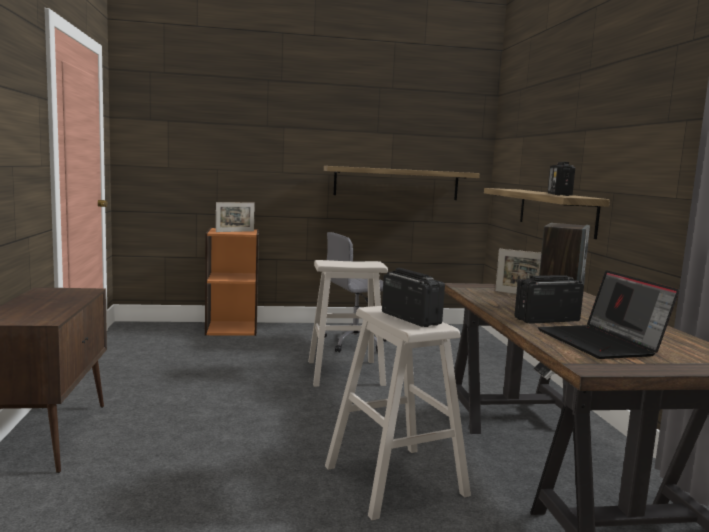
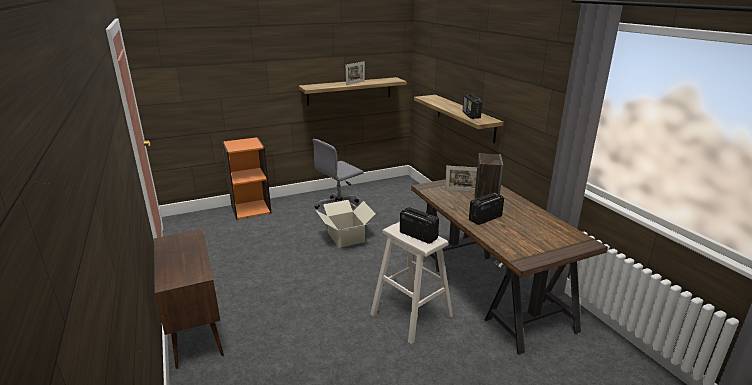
camera: 15 degrees left, 15 degrees up
picture frame [216,202,255,232] -> picture frame moved to [346,61,365,85]
beige stool [308,260,388,387] -> cardboard box [316,200,376,248]
laptop [538,270,679,359] -> none

